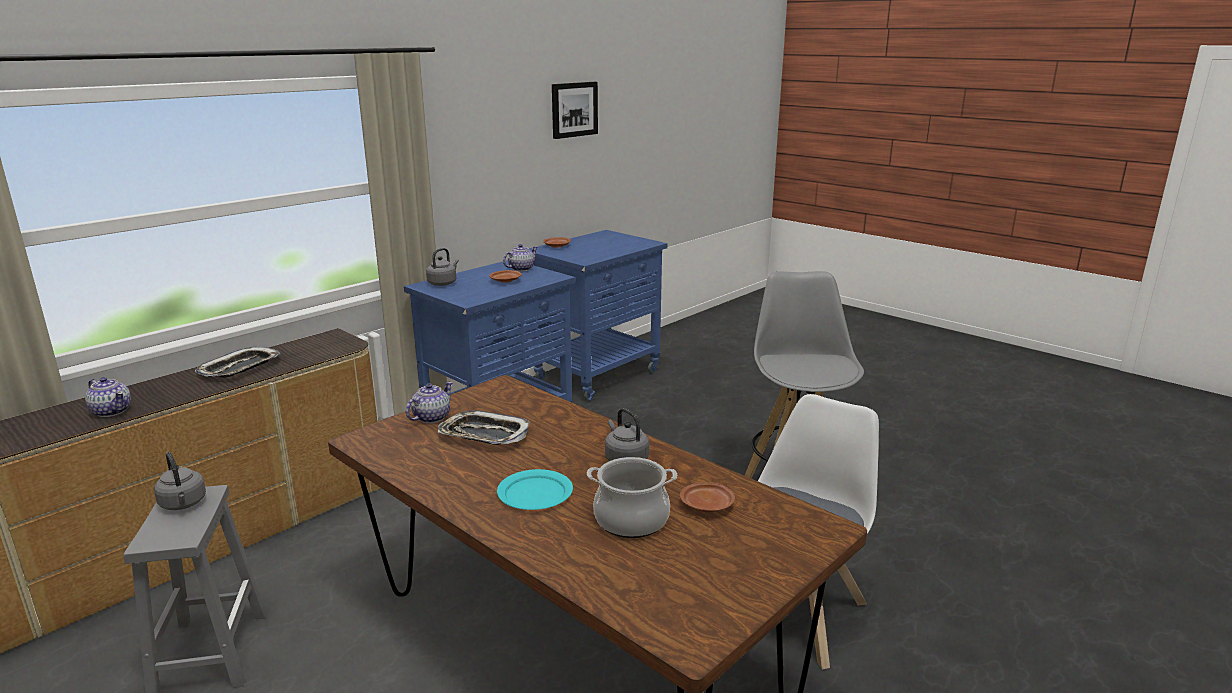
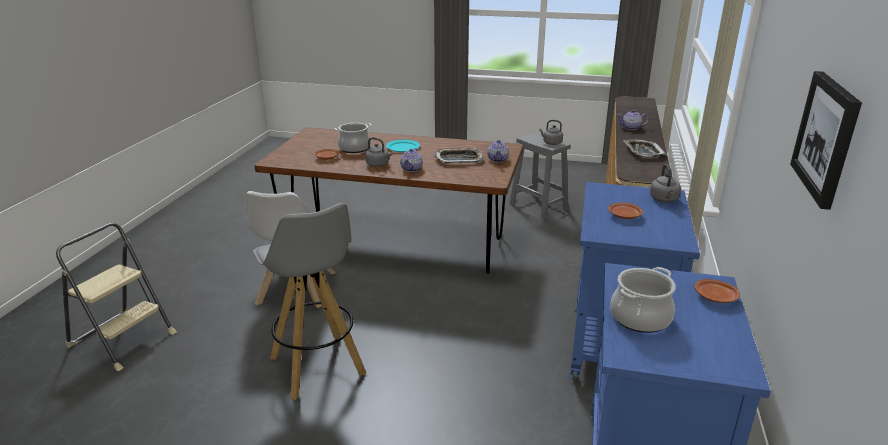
camera: 150 degrees right, 5 degrees up
teapot [503,244,538,271] -> teapot moved to [400,148,423,172]
none -> beige step ladder [56,223,177,371]
none -> cooking pot [610,267,676,333]

